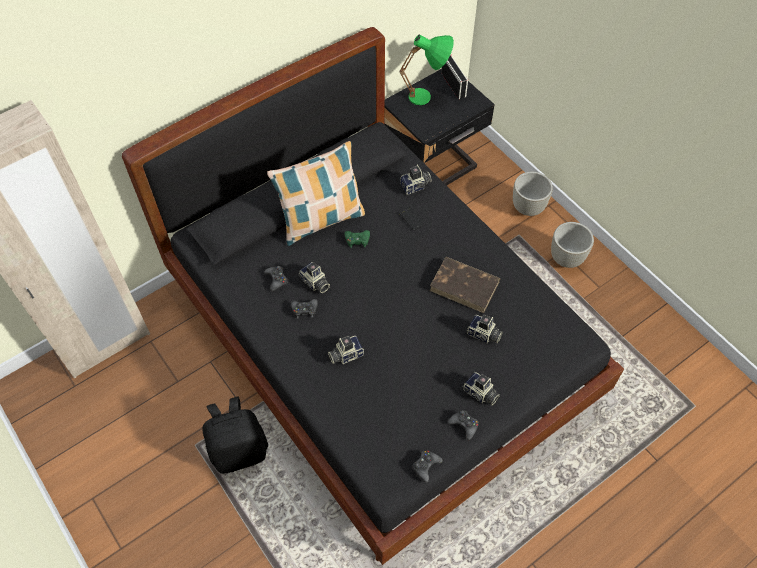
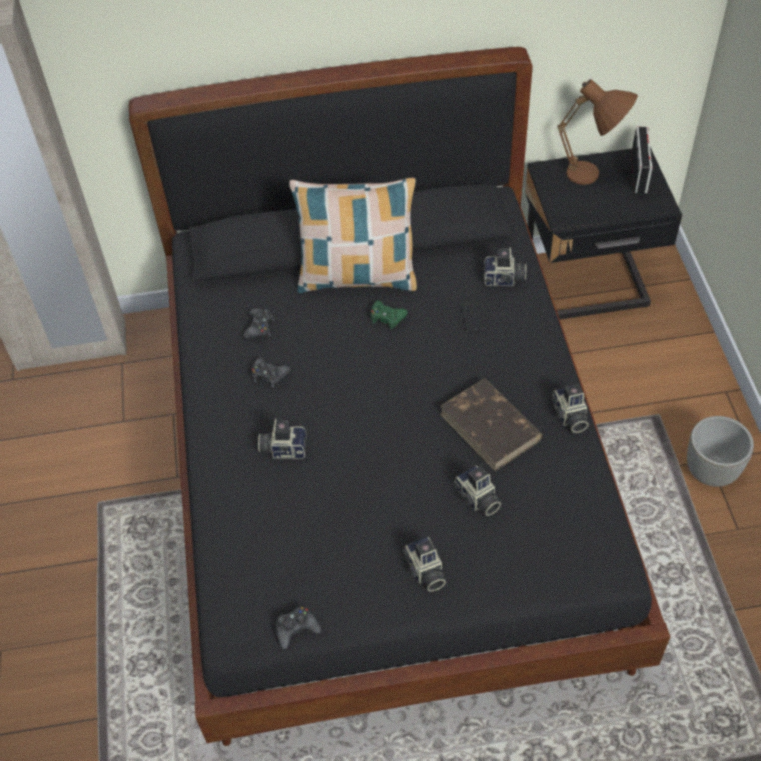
camera: 30 degrees right, 5 degrees down
black backpack [202,397,268,474] -> none
camera [298,262,330,293] -> camera moved to [551,384,589,433]
green table lamp [399,35,454,105] -> brown table lamp [557,79,638,185]
black game controller [448,410,479,440] -> none
grey planter [513,171,553,216] -> none

